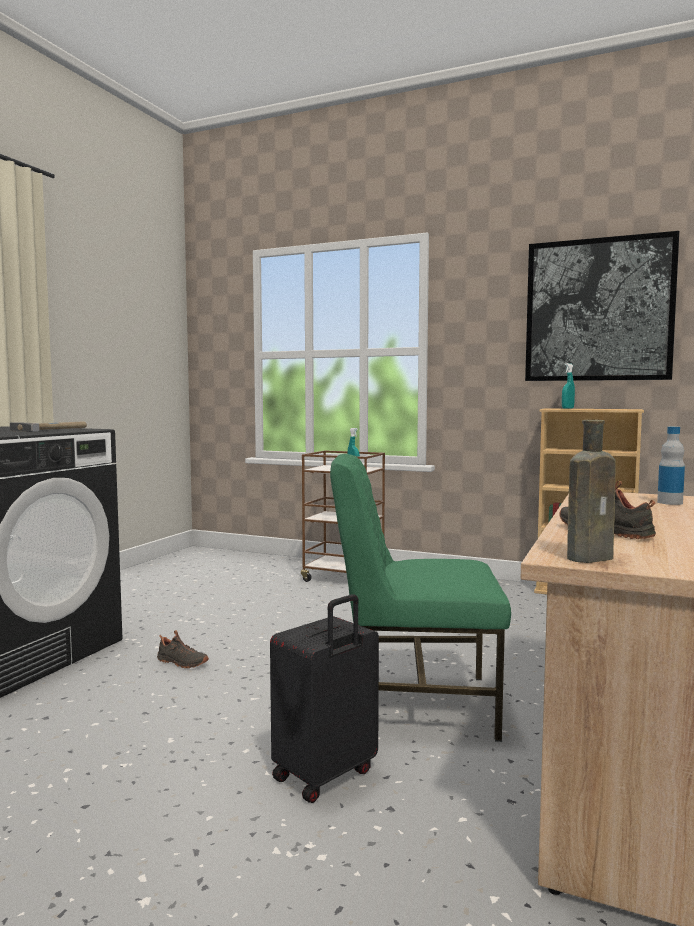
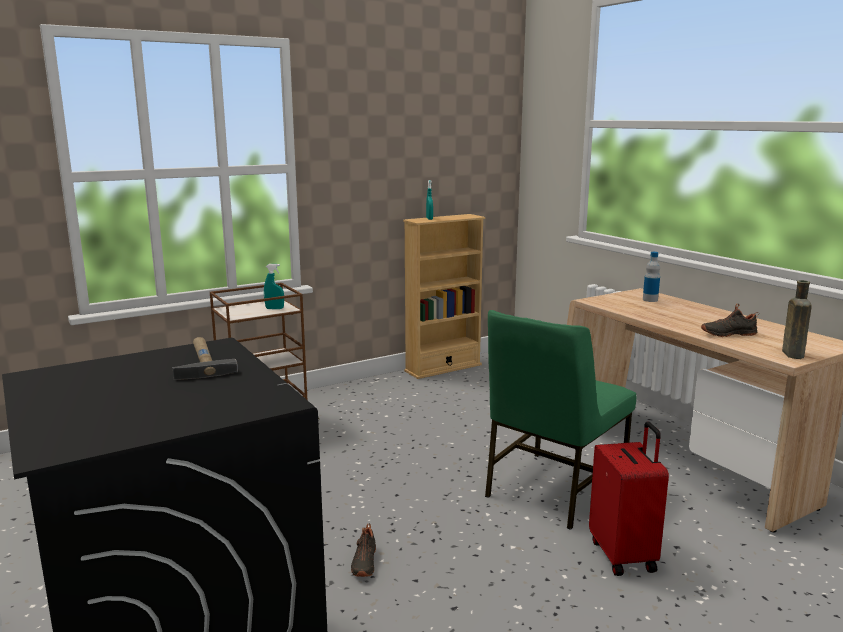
camera: 55 degrees left, 10 degrees up
black shoe [157,630,209,668] -> black shoe turned 120 degrees clockwise [351,523,376,577]
black suitcase [270,594,379,803] -> red suitcase [589,421,669,576]
picture [525,231,679,381] -> none

